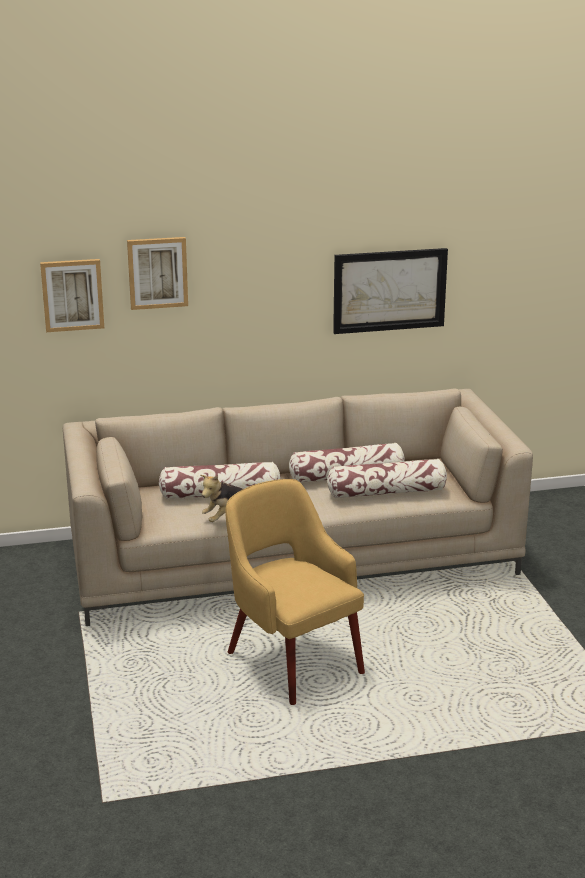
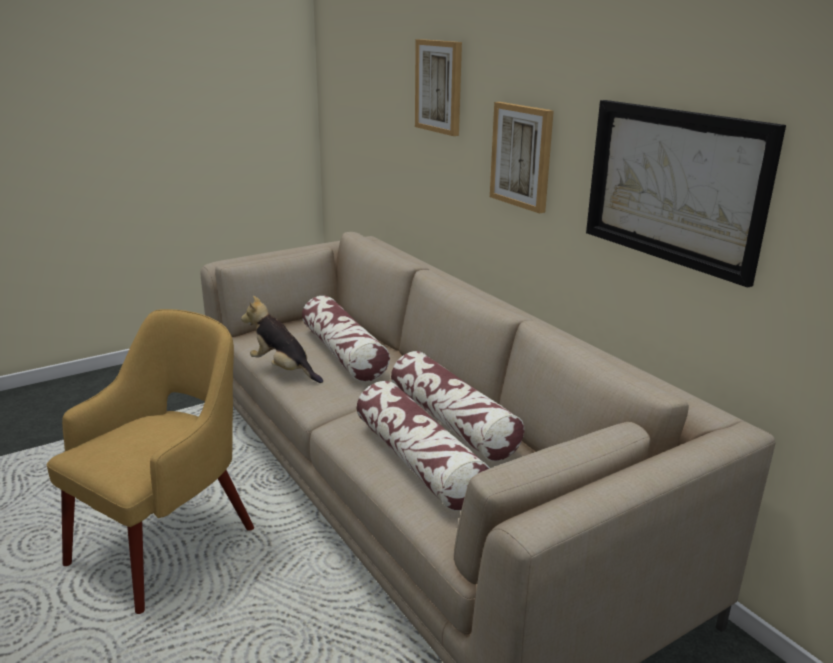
camera: 70 degrees right, 0 degrees up
picture [40,259,104,332] -> picture moved to [490,102,554,214]

